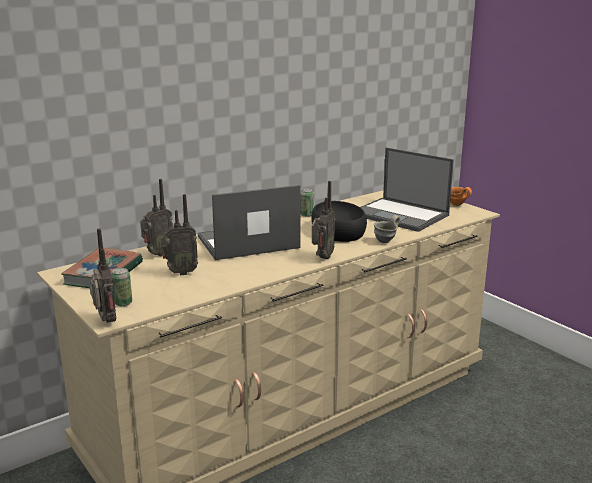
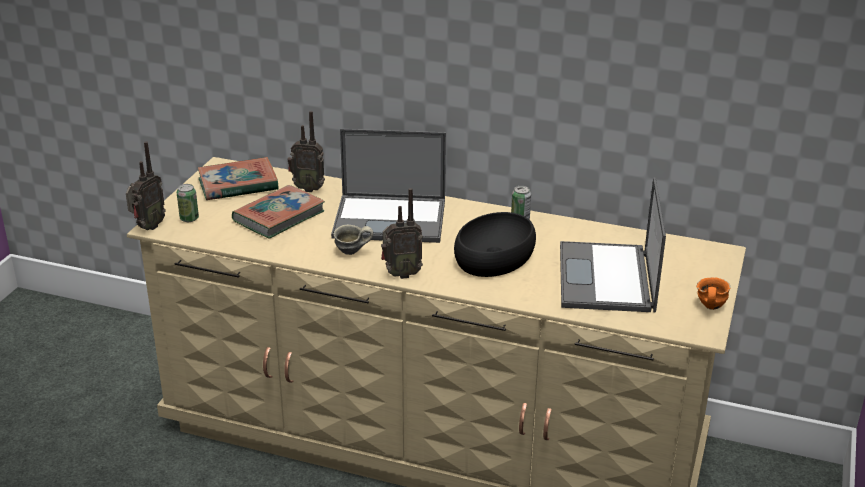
camera: 55 degrees right, 10 degrees up
radio [162,194,198,275] -> book [232,185,325,239]
laptop [198,185,301,260] -> laptop turned 150 degrees clockwise [331,129,446,243]
grey mug [374,215,400,243] -> grey mug moved to [334,225,374,255]

